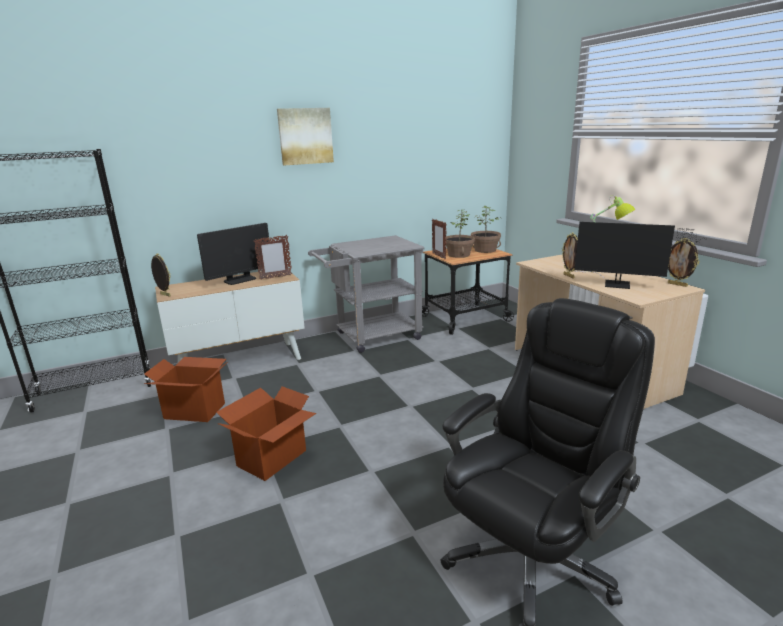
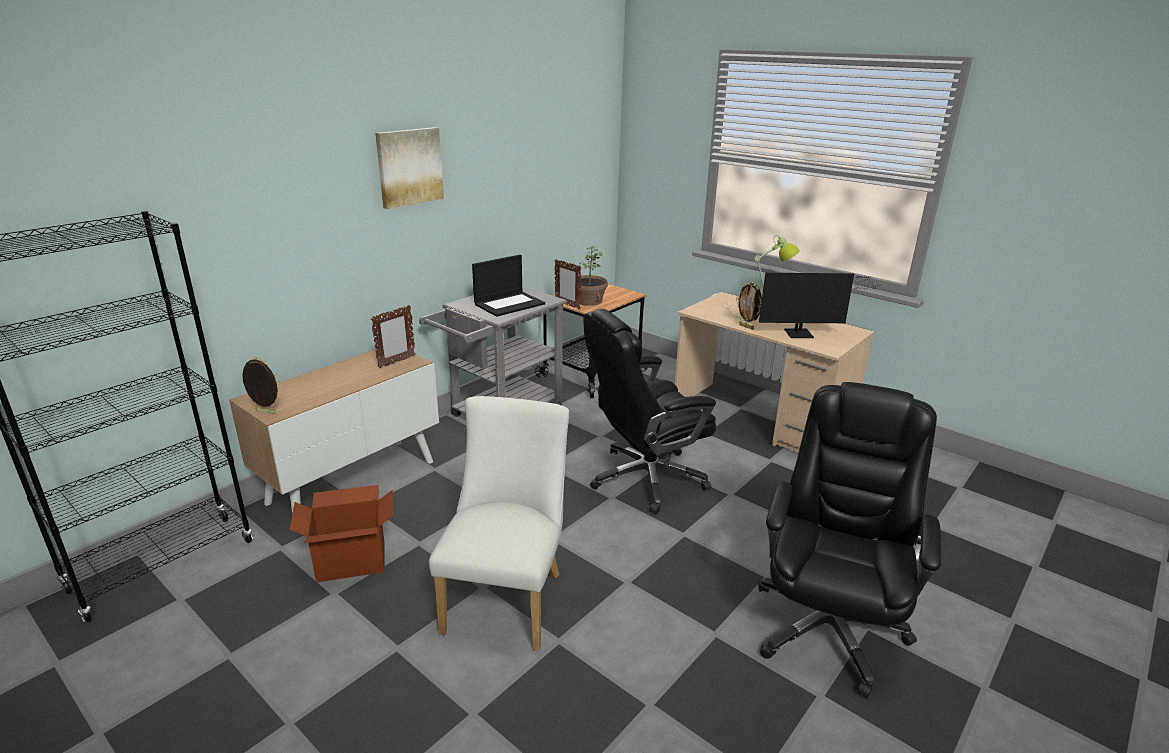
camera: 25 degrees left, 5 degrees up
monitor [197,223,270,285] -> none
cardboard box [216,386,316,481] -> white chair [429,396,569,651]
potted plant [471,206,501,253] -> none
picture frame [668,238,699,287] -> none
none -> laptop [472,254,545,317]
none -> black office chair [584,309,716,515]

